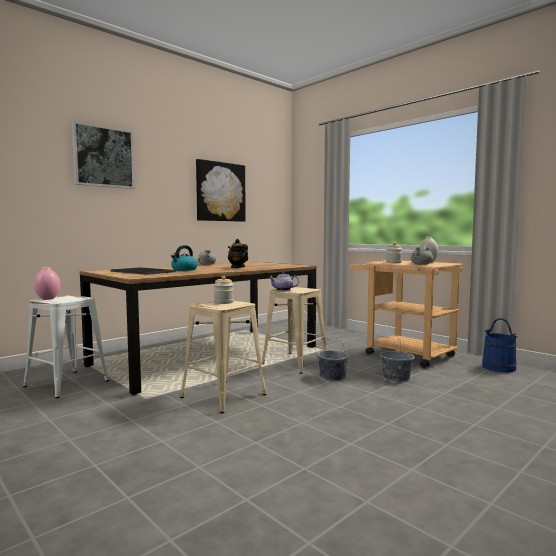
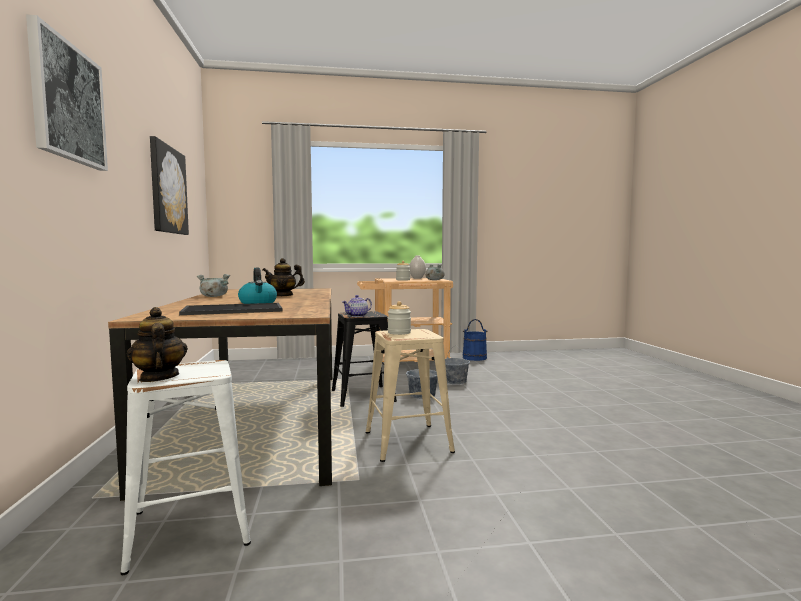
camera: 55 degrees left, 0 degrees up
pink vase [34,267,60,300] -> teapot [127,307,188,382]
beige stool [261,287,327,374] -> black stool [332,311,397,407]

